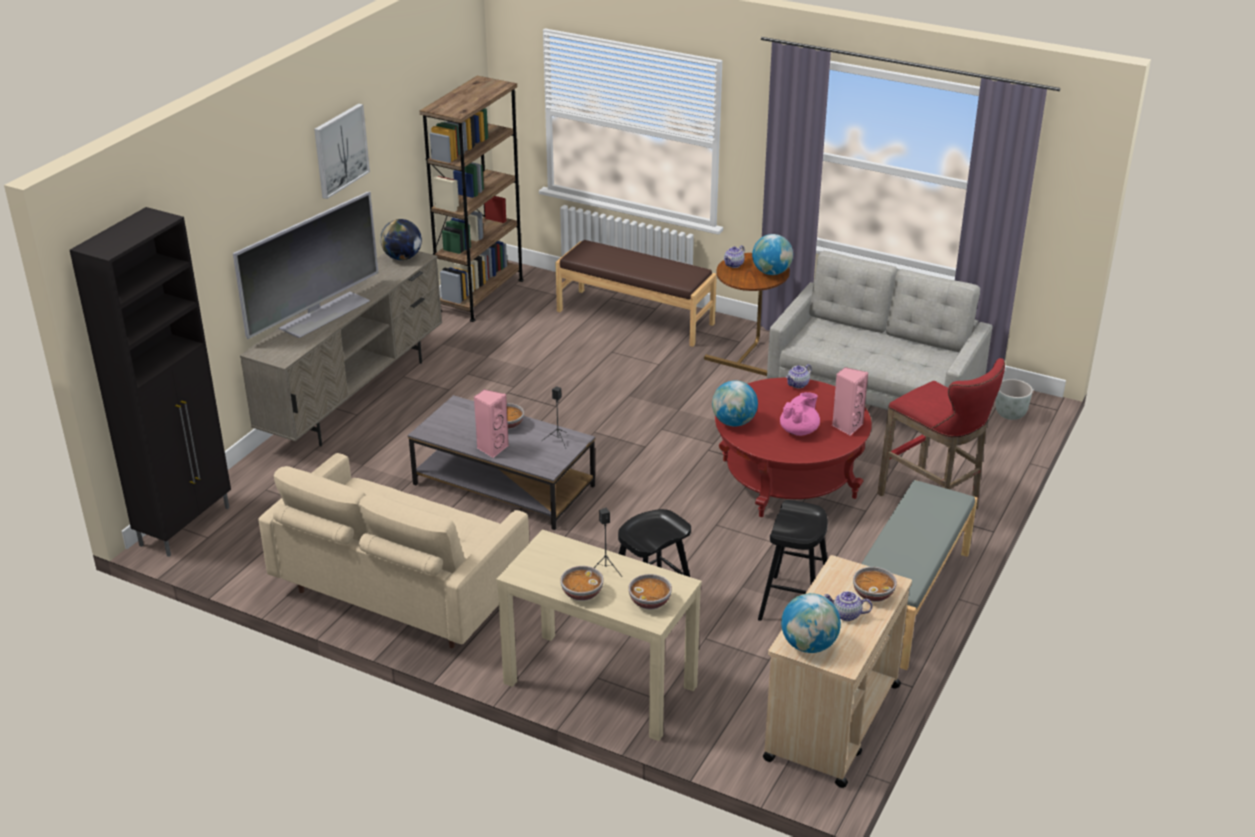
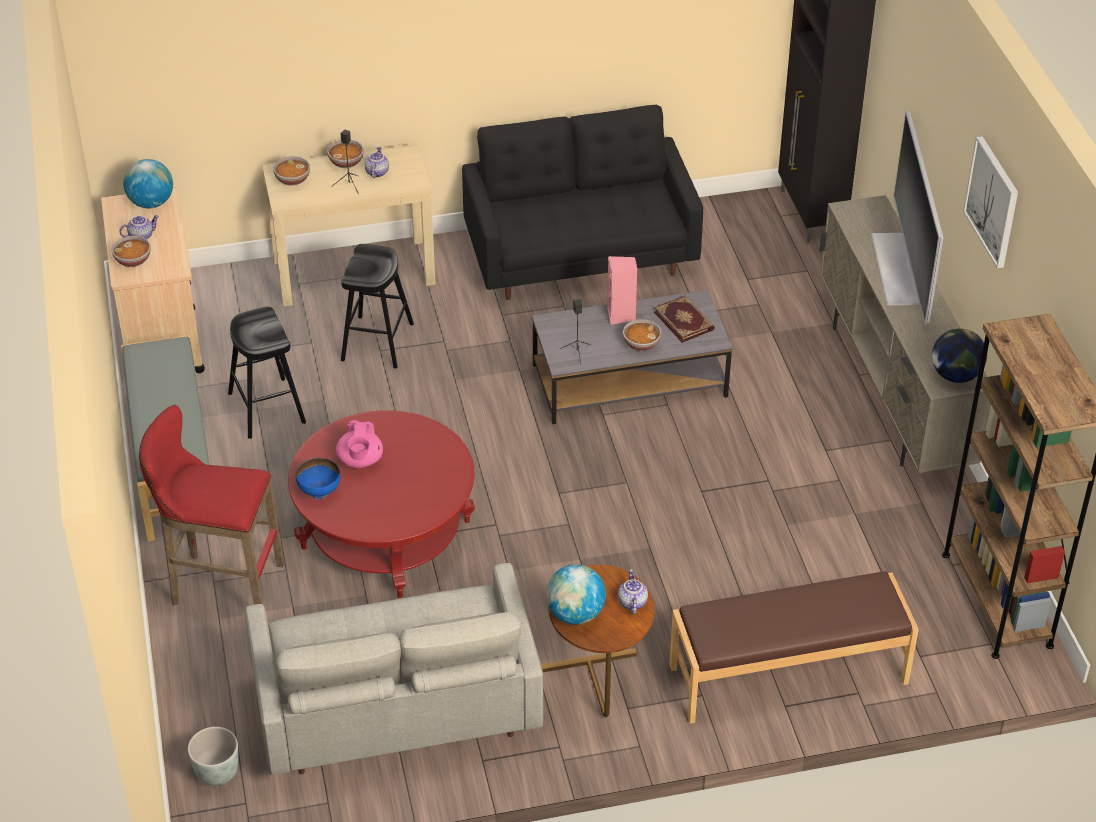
camera: 140 degrees right, 10 degrees up
beige sofa [258,453,529,648] -> black sofa [462,104,703,300]
globe [712,380,758,427] -> none
teapot [786,364,812,388] -> teapot moved to [365,146,389,178]
pink speaker [832,367,868,436] -> blue bowl [296,458,341,499]
none -> book [654,296,715,343]

